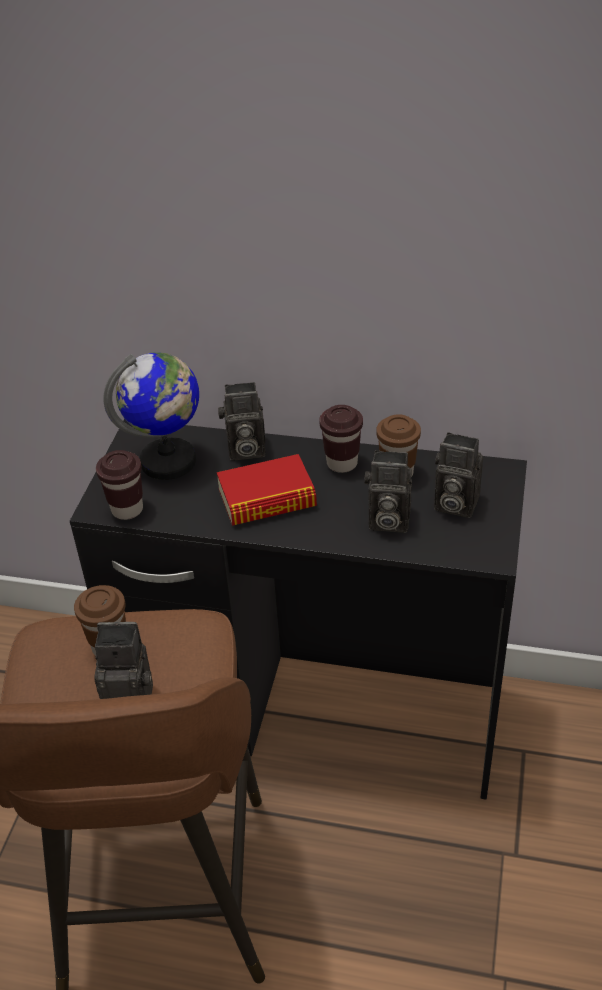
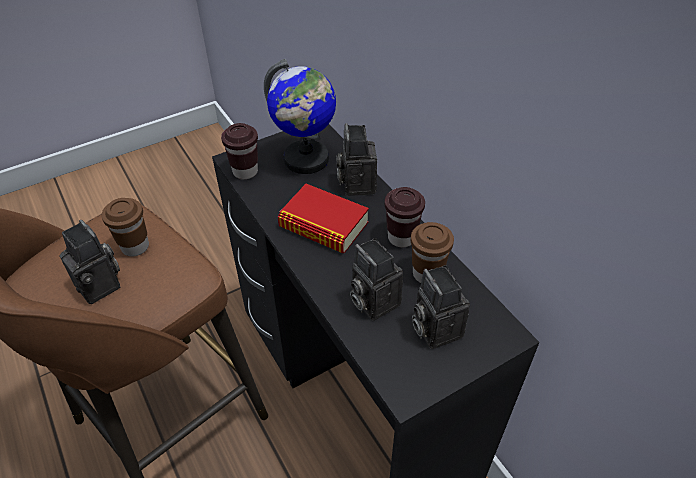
camera: 45 degrees right, 5 degrees up
camera [218,382,266,460] -> camera turned 45 degrees clockwise [336,123,377,196]

